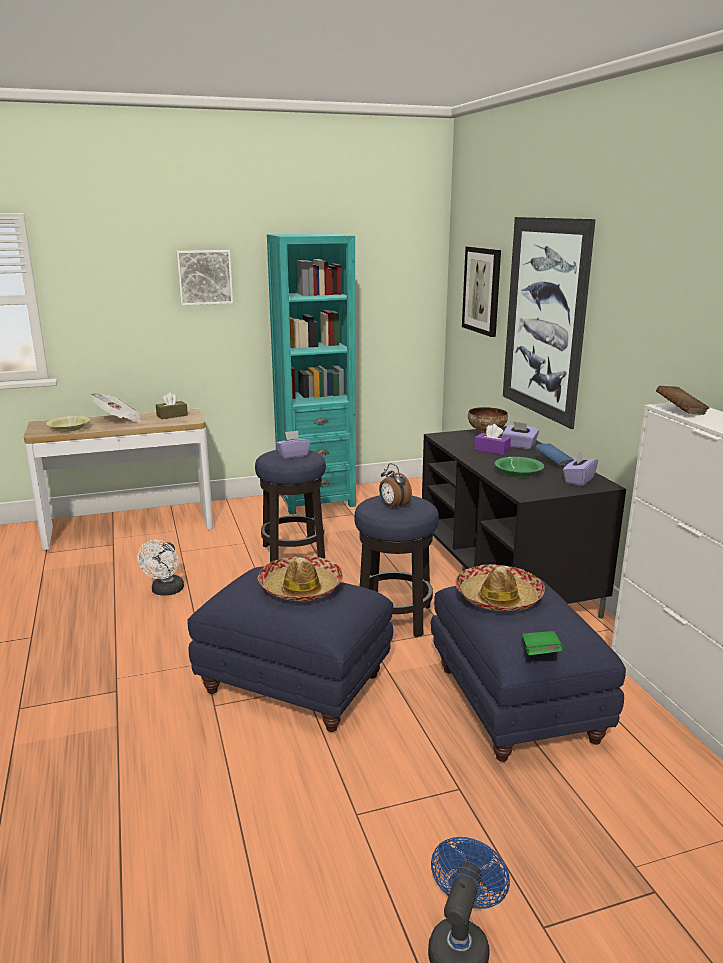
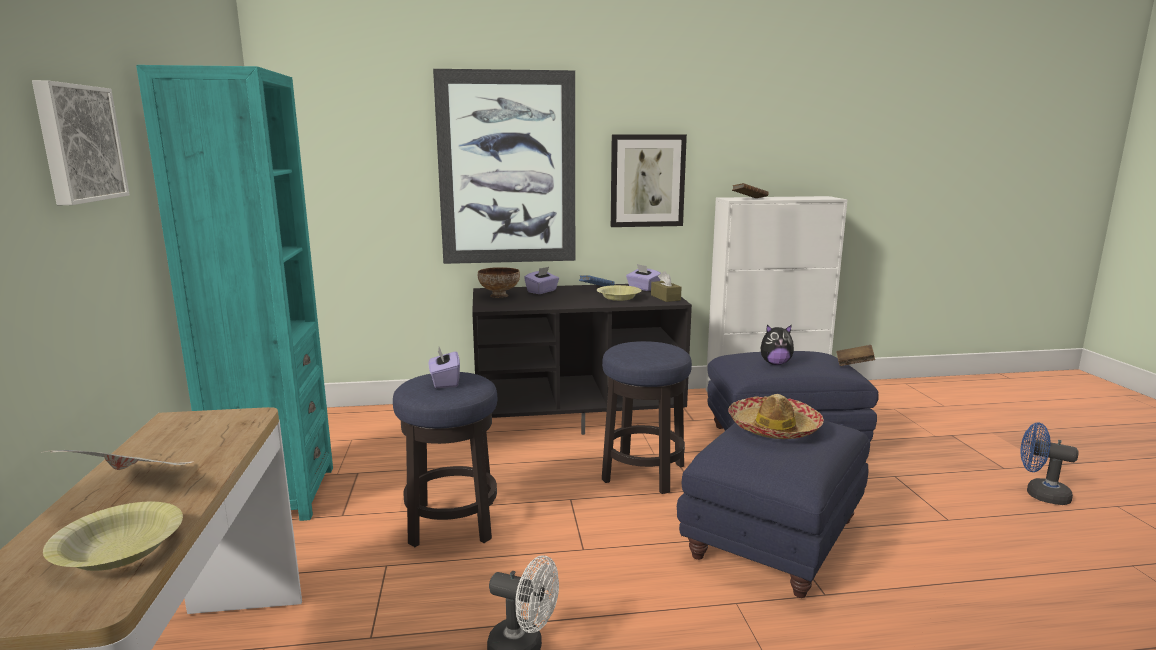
camera: 80 degrees left, 5 degrees down
brown tissue box [156,393,188,419] -> brown tissue box moved to [651,271,682,302]
alarm clock [379,463,412,510] -> none
hat [455,564,545,611] -> plush toy [761,325,794,365]
picture [462,247,501,337] -> picture moved to [611,135,687,227]
purple tissue box [474,424,511,455] -> none
green bowl [495,457,544,477] -> yellow bowl [597,285,642,301]
green book [522,631,563,655] -> brown book [836,345,875,366]

